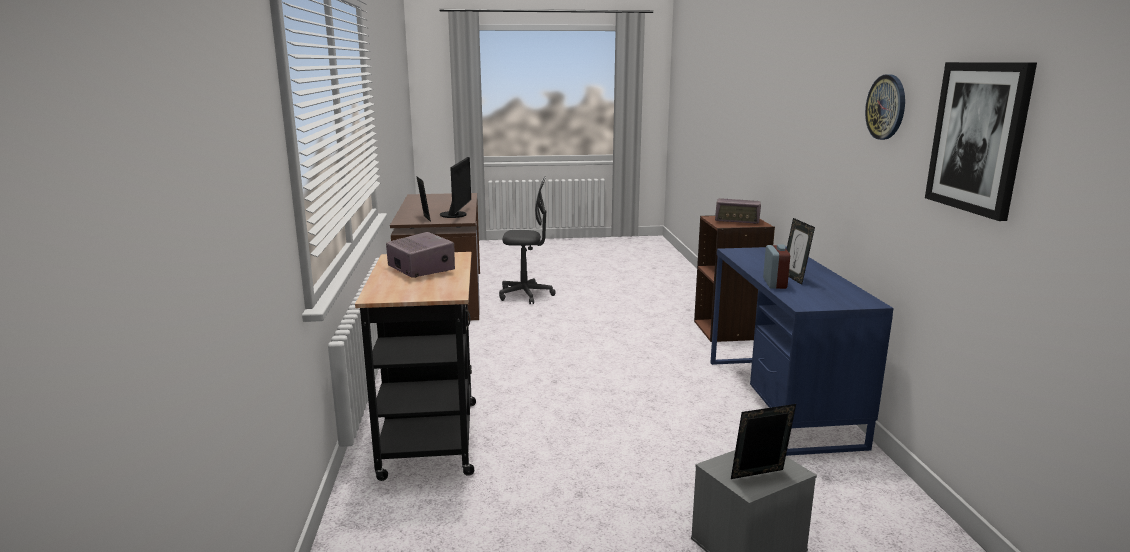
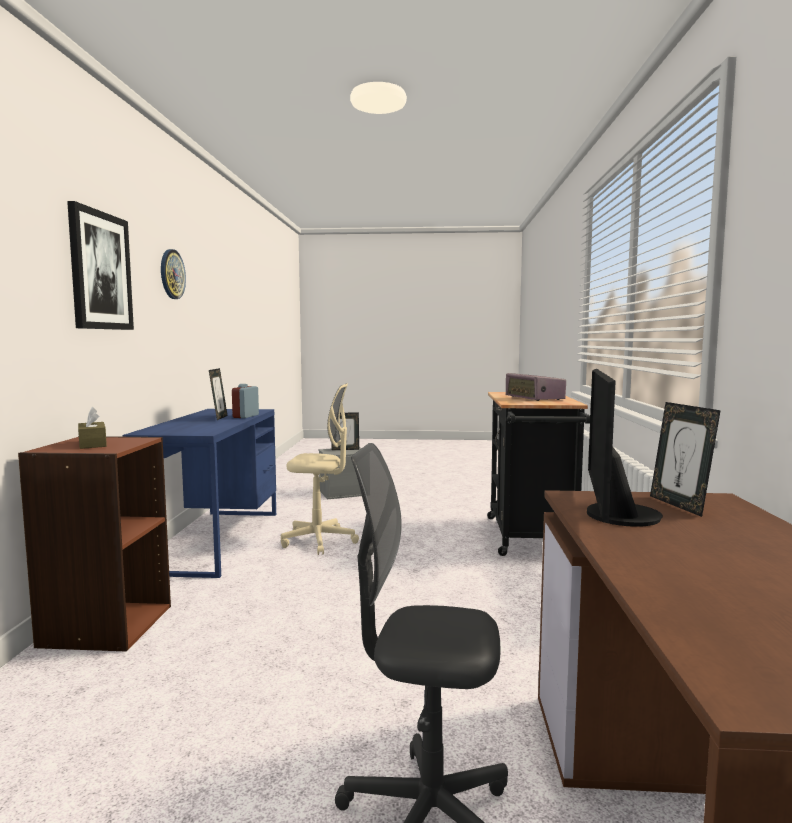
camera: 170 degrees left, 10 degrees down
radio [715,198,761,224] -> brown tissue box [78,407,107,449]
picture [925,62,1037,221] -> picture moved to [67,201,134,330]
none -> beige office chair [281,383,359,555]

